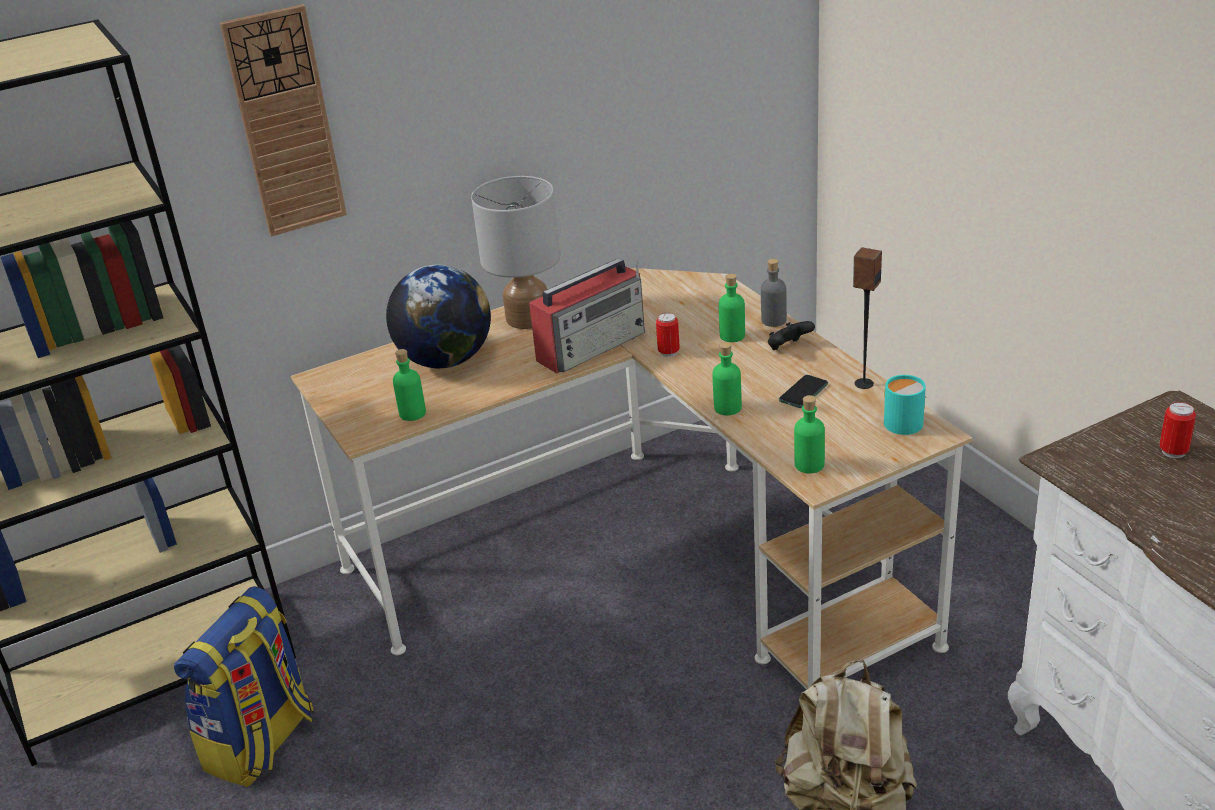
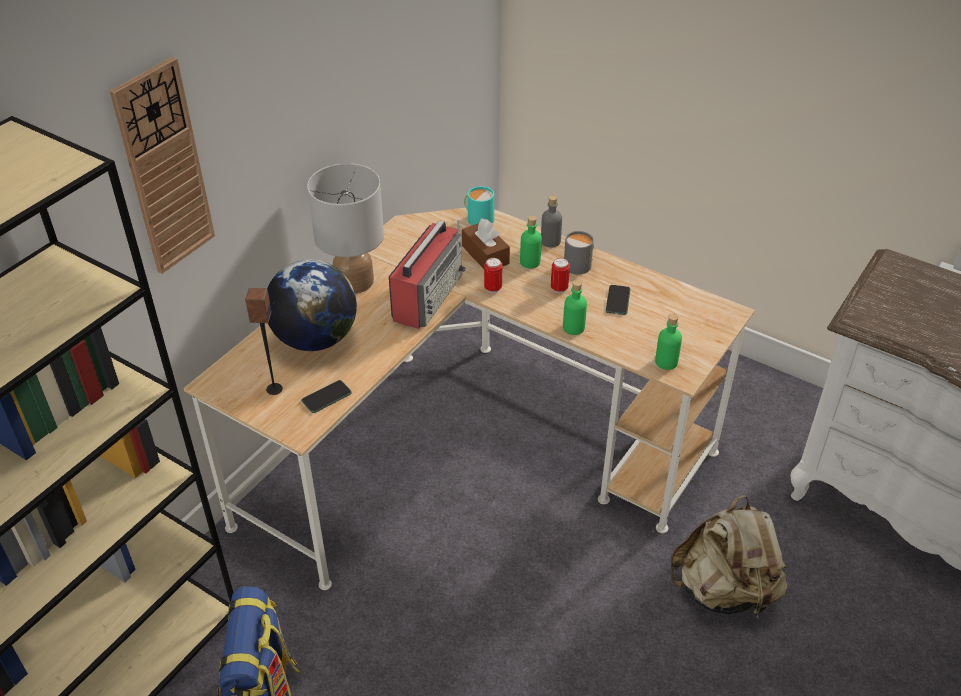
camera: 30 degrees left, 10 degrees up
green bottle [393,349,426,421] -> phone [301,380,352,413]
black game controller [768,321,815,350] -> grey mug [564,231,594,275]
speaker [853,247,882,389] -> speaker moved to [245,288,283,395]
turquoise mug [884,375,927,435] -> turquoise mug moved to [464,186,495,225]
can [1159,402,1196,458] -> can moved to [551,258,570,293]
none -> brown tissue box [462,218,510,269]

